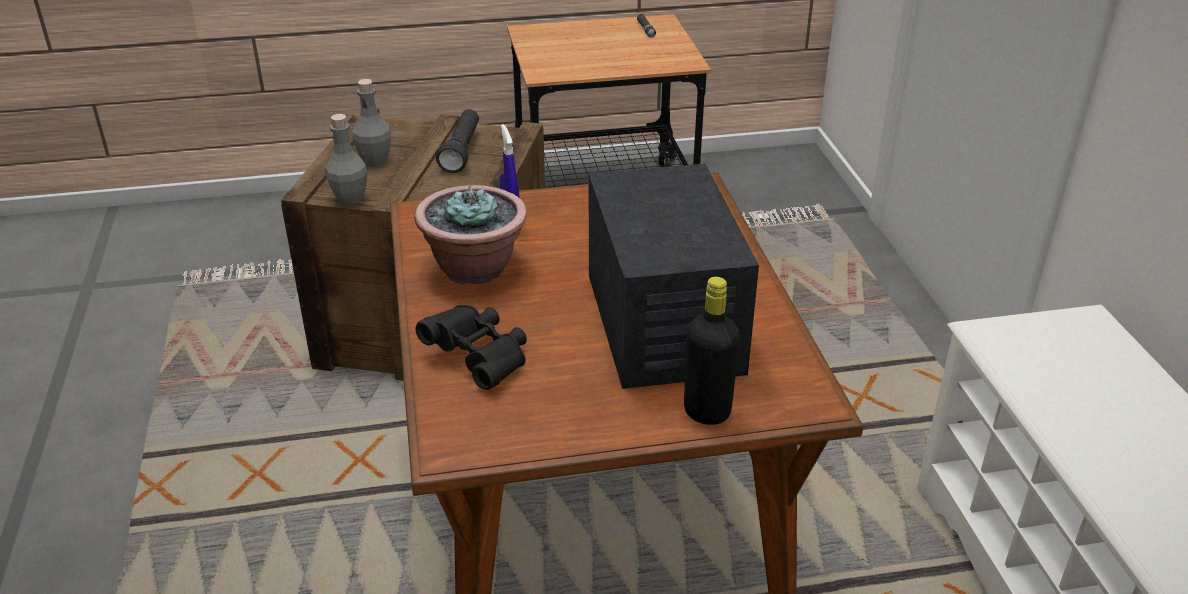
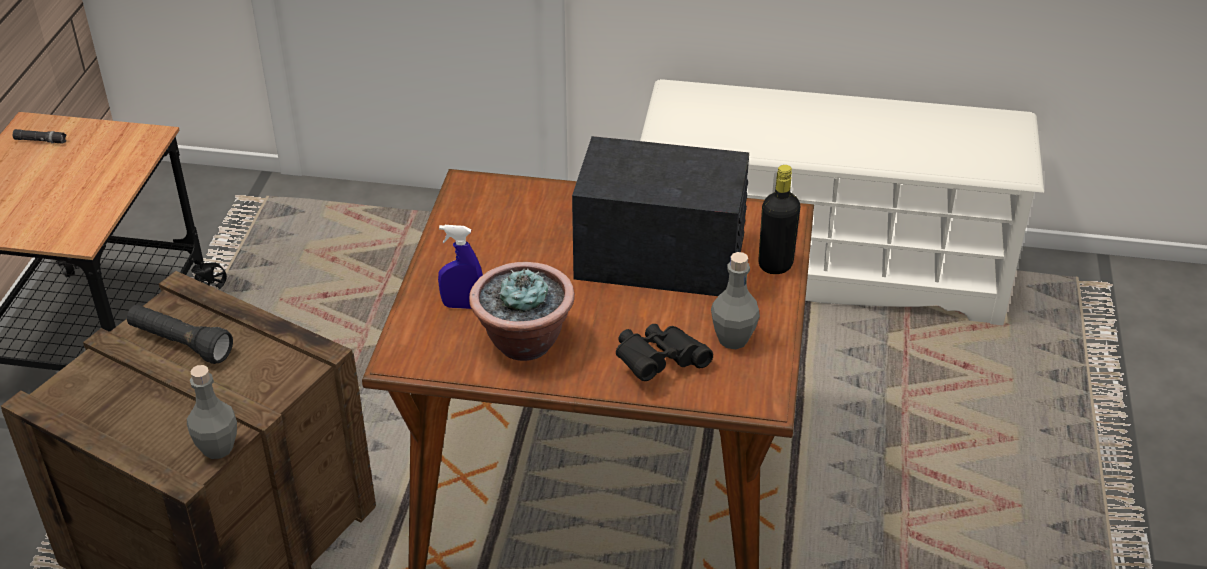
camera: 70 degrees left, 5 degrees up
grey bottle [353,79,391,166] -> grey bottle moved to [711,252,760,349]

